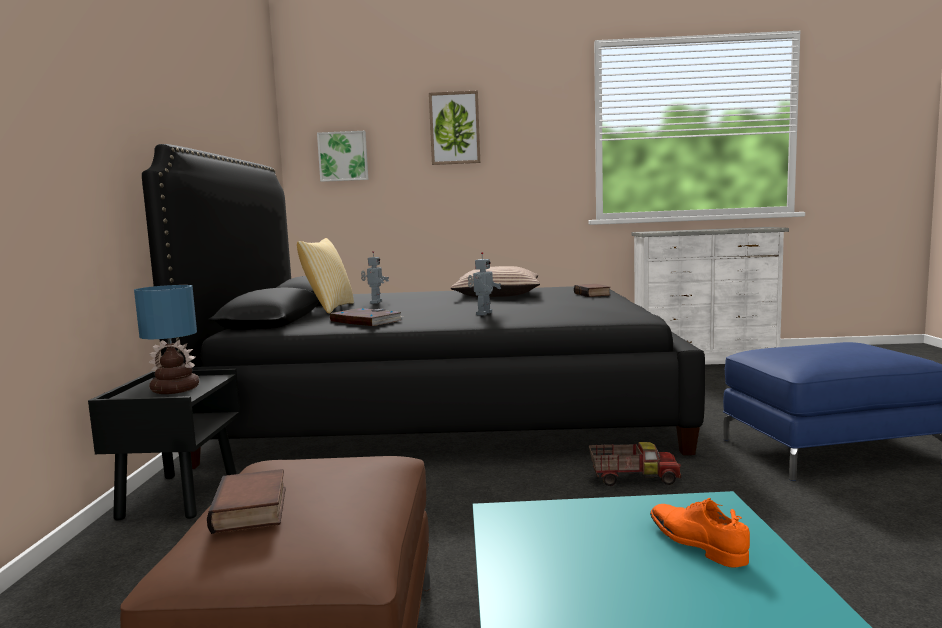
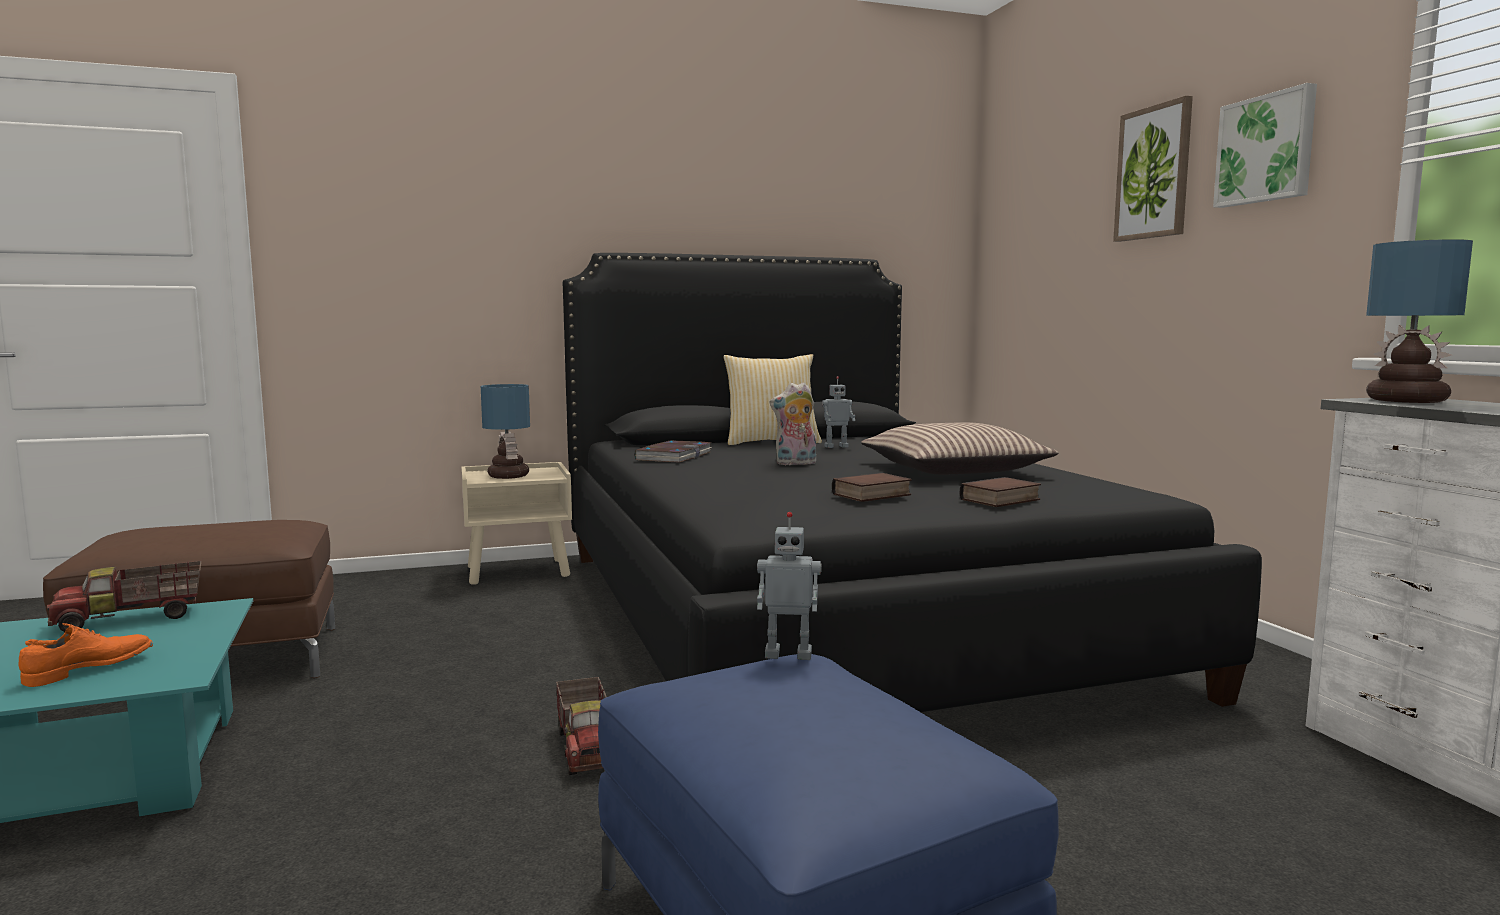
camera: 70 degrees right, 0 degrees up
black nightstand [88,369,241,520] -> beige nightstand [461,462,572,585]
book [207,469,286,534] -> book moved to [832,473,912,502]
picture [317,131,368,182] -> picture moved to [1213,83,1317,208]
toy robot [468,252,501,316] -> toy robot moved to [757,512,822,660]
none -> toy truck [47,561,201,632]
none -> plush toy [769,382,816,465]
none -> table lamp [1366,239,1473,403]

